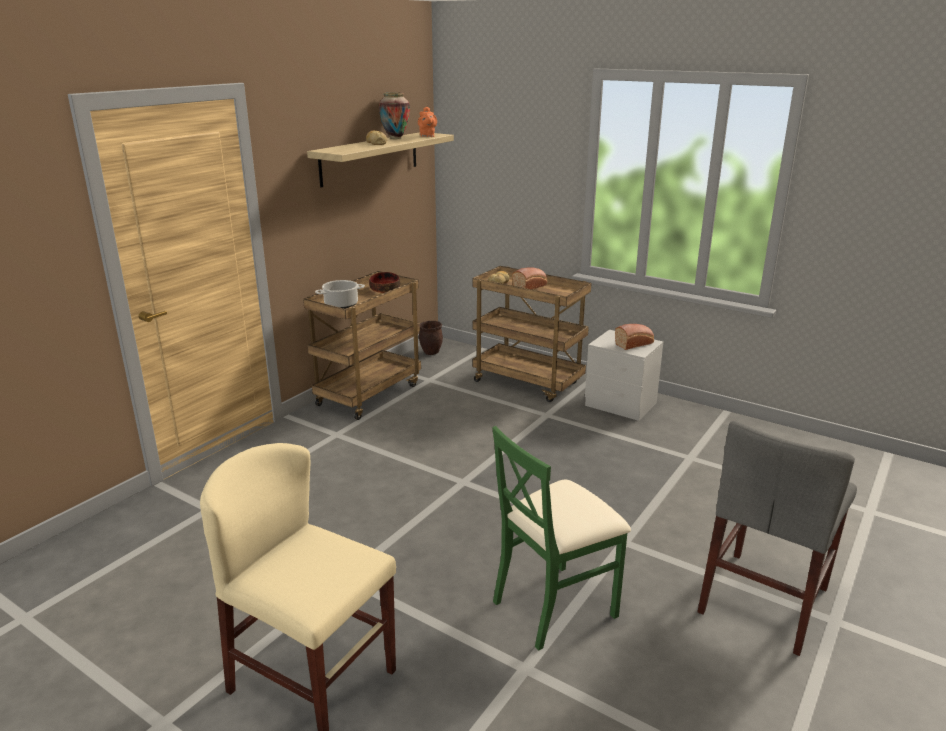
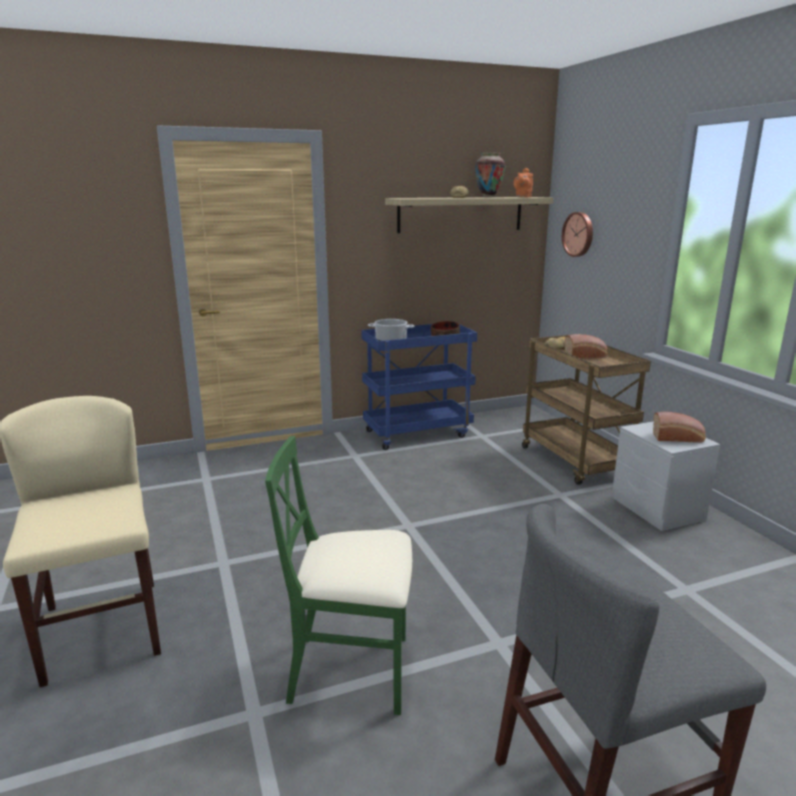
camera: 35 degrees right, 5 degrees down
brown cart [303,271,421,420] -> blue cart [361,324,477,450]
brown planter [419,321,443,355] -> none
none -> wall clock [562,212,593,257]

